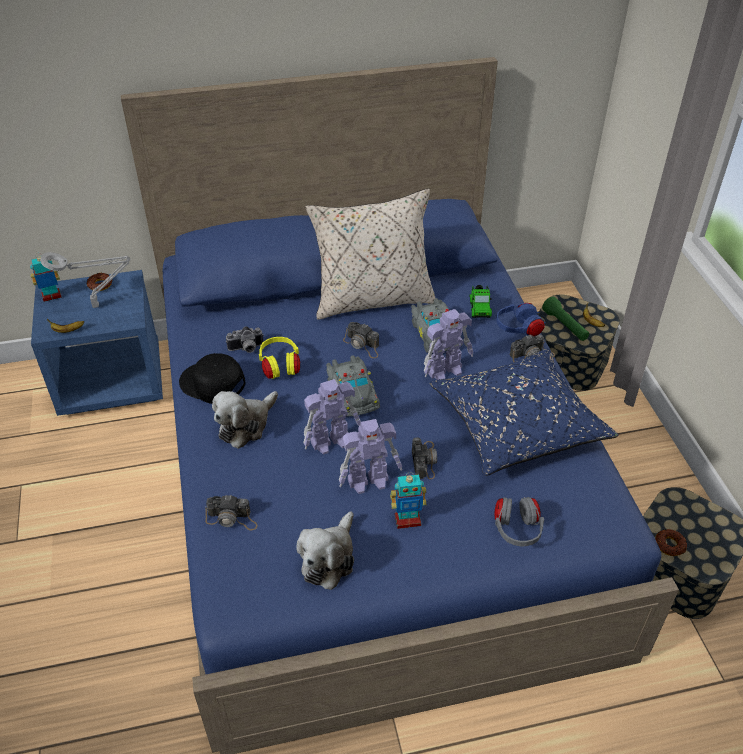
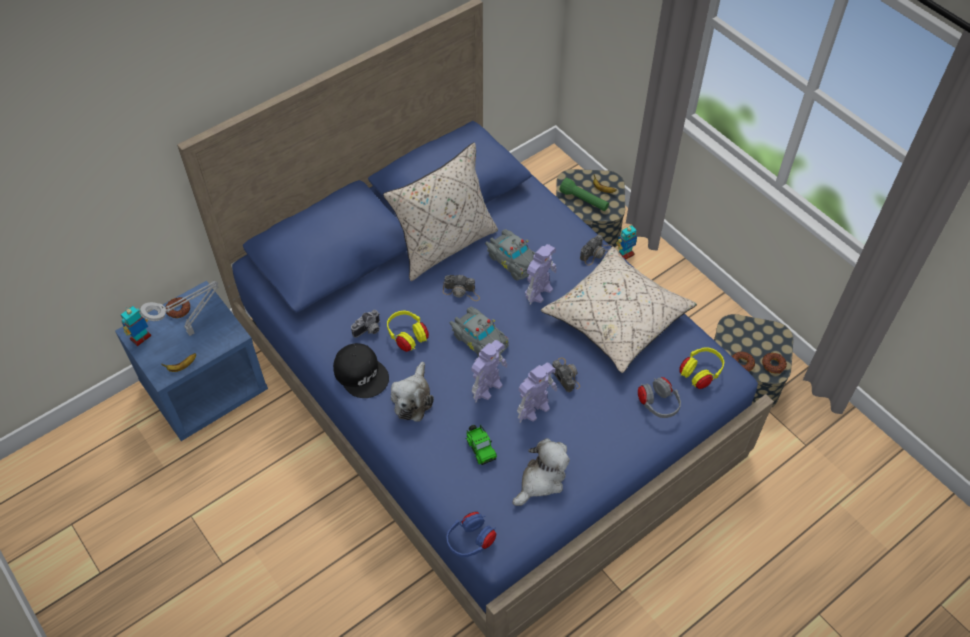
camera: 25 degrees left, 10 degrees up
black cap [179,353,246,404] -> black cap turned 135 degrees counterclockwise [333,343,389,398]
camera [205,495,258,531] -> none
plush toy [296,511,354,590] -> plush toy turned 135 degrees counterclockwise [512,438,570,506]
toy robot [390,472,426,529] -> toy robot moved to [616,225,637,260]
blue pillow [430,349,618,476] -> beige pillow [541,247,697,373]
toy car [469,285,492,318] -> toy car moved to [465,425,497,465]
blue headphones [496,303,546,336] -> blue headphones moved to [446,512,497,557]
none -> yellow headphones [679,347,724,389]
none -> donut [762,353,787,374]

